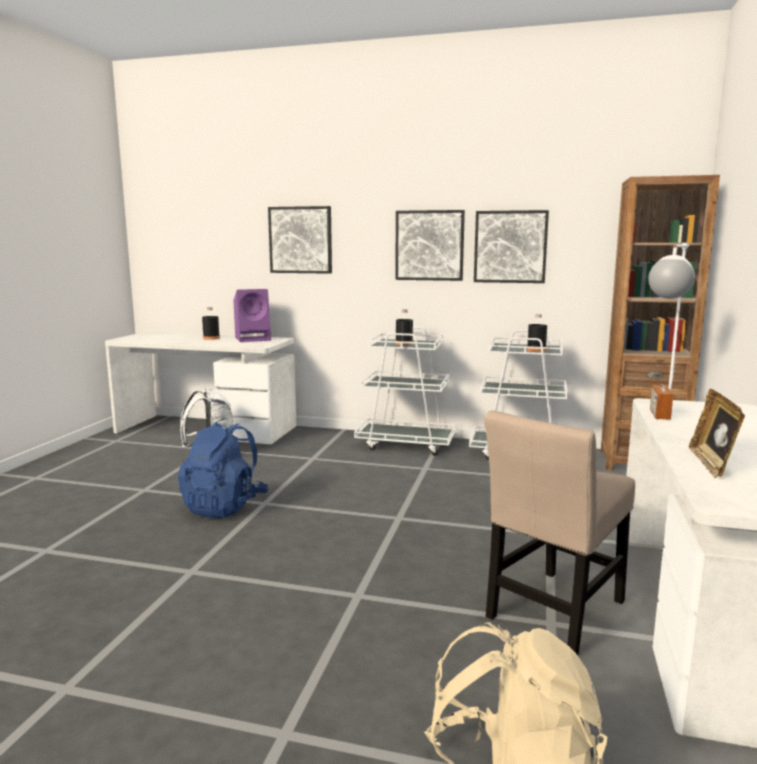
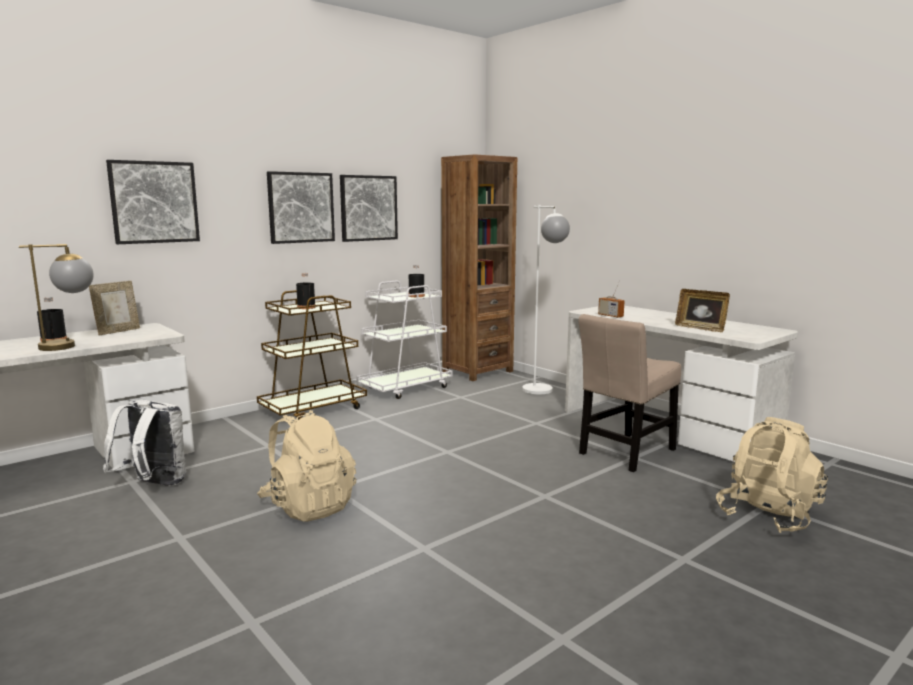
camera: 55 degrees left, 0 degrees up
blue backpack [178,422,269,518] -> beige backpack [257,410,356,522]
purple speaker [233,289,271,342] -> picture frame [89,281,140,335]
white cart [354,326,456,456] -> brown cart [257,290,367,420]
beige chair [484,410,635,655] -> beige chair turned 60 degrees clockwise [578,314,681,472]
none -> table lamp [19,244,94,351]

